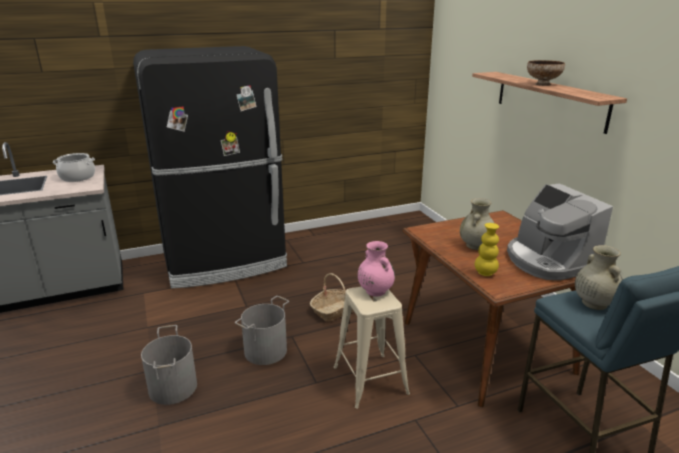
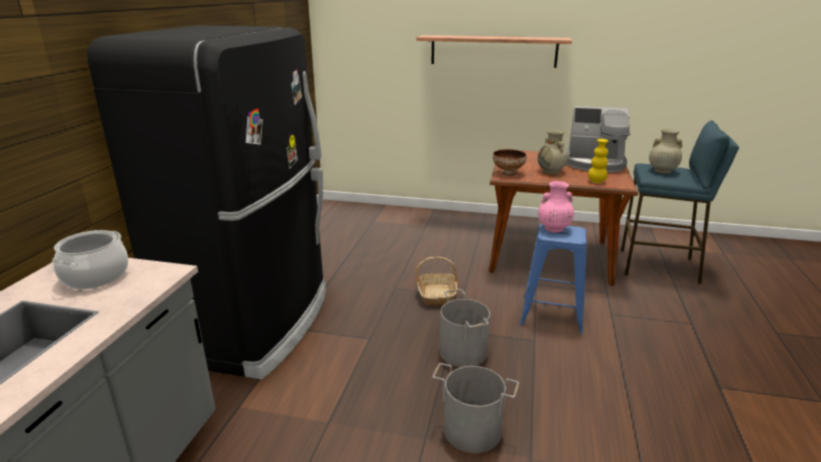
camera: 55 degrees left, 0 degrees up
beige stool [334,286,410,409] -> blue stool [520,224,587,334]
bowl [527,60,565,86] -> bowl moved to [493,149,527,176]

